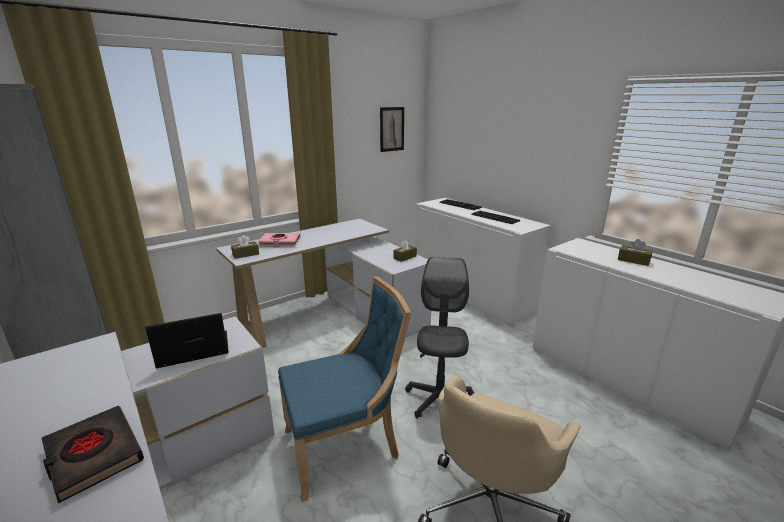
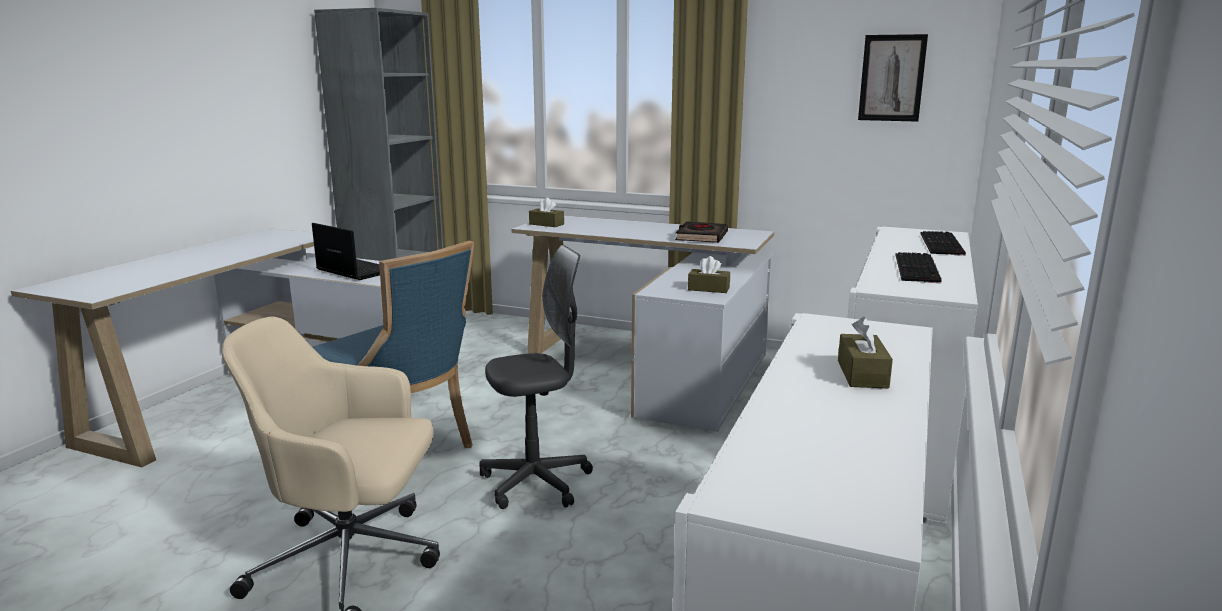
camera: 60 degrees right, 5 degrees down
black book [41,406,144,503] -> black book moved to [675,221,728,243]
pink book [258,233,300,248] -> none

